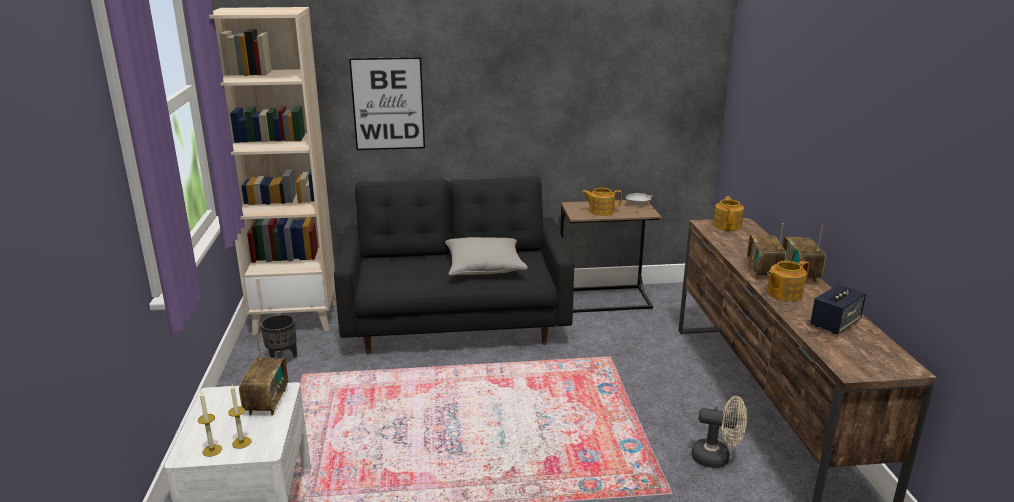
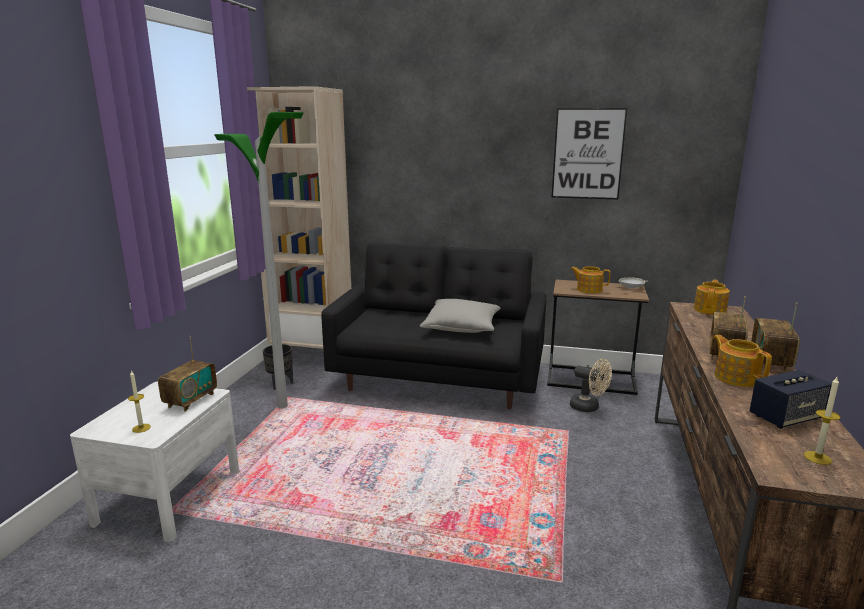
camera: 20 degrees right, 5 degrees down
candle [198,392,222,457] -> candle moved to [804,377,841,465]
picture [349,57,425,150] -> picture moved to [552,108,627,199]
beige fan [692,396,747,468] -> beige fan moved to [570,359,612,412]
teapot [767,260,809,301] -> teapot turned 75 degrees clockwise [713,335,772,387]
none -> floor lamp [214,112,304,408]

